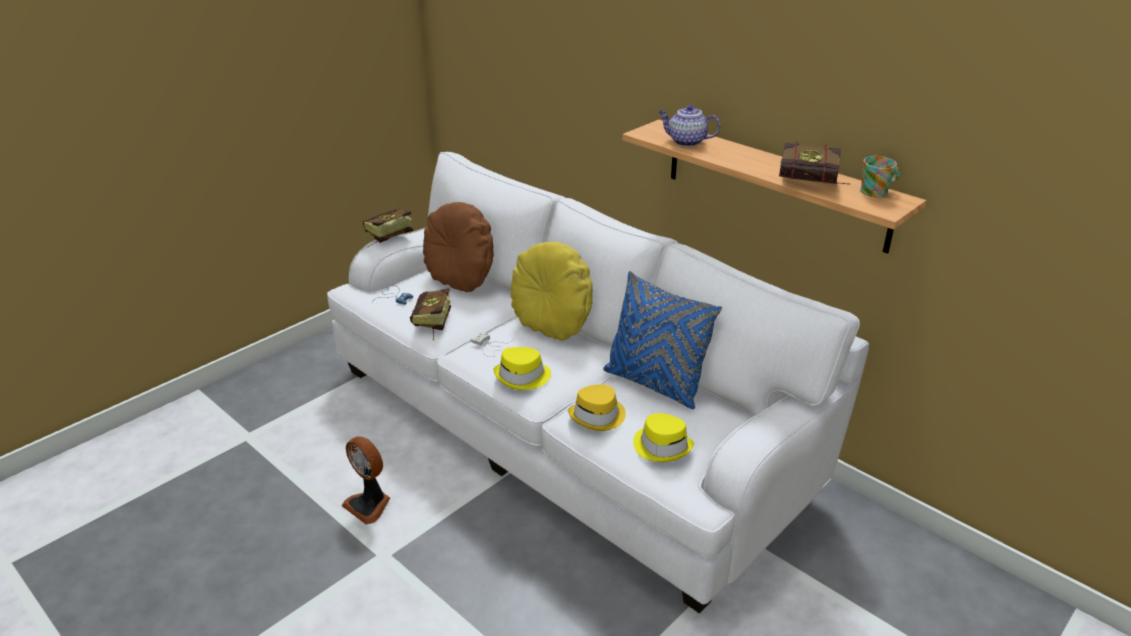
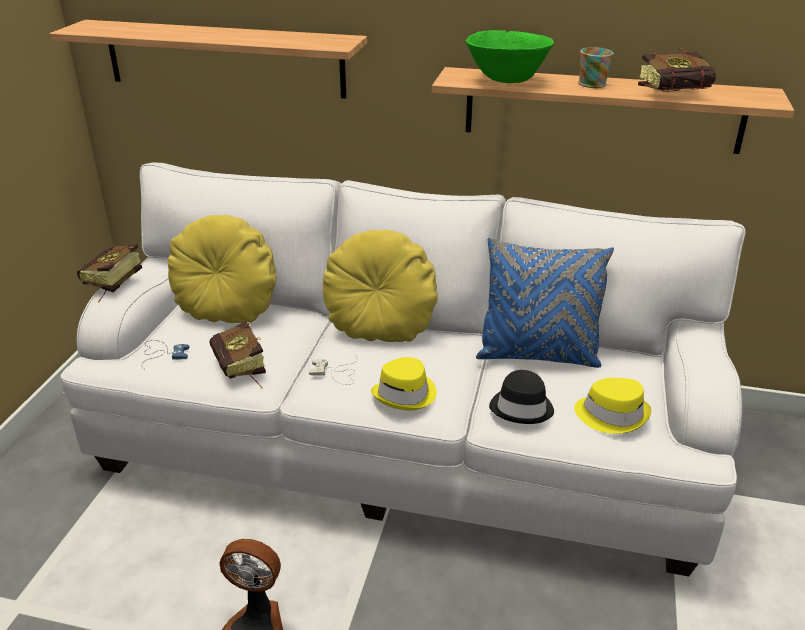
camera: 30 degrees left, 0 degrees up
brown pillow [423,202,494,292] -> yellow pillow [168,215,276,323]
yellow hat [568,384,626,431] -> black hat [489,370,554,424]
teapot [659,105,720,147] -> green bowl [465,30,554,83]
mug [860,156,900,197] -> mug moved to [579,47,614,88]
none -> shelf [50,20,367,99]

